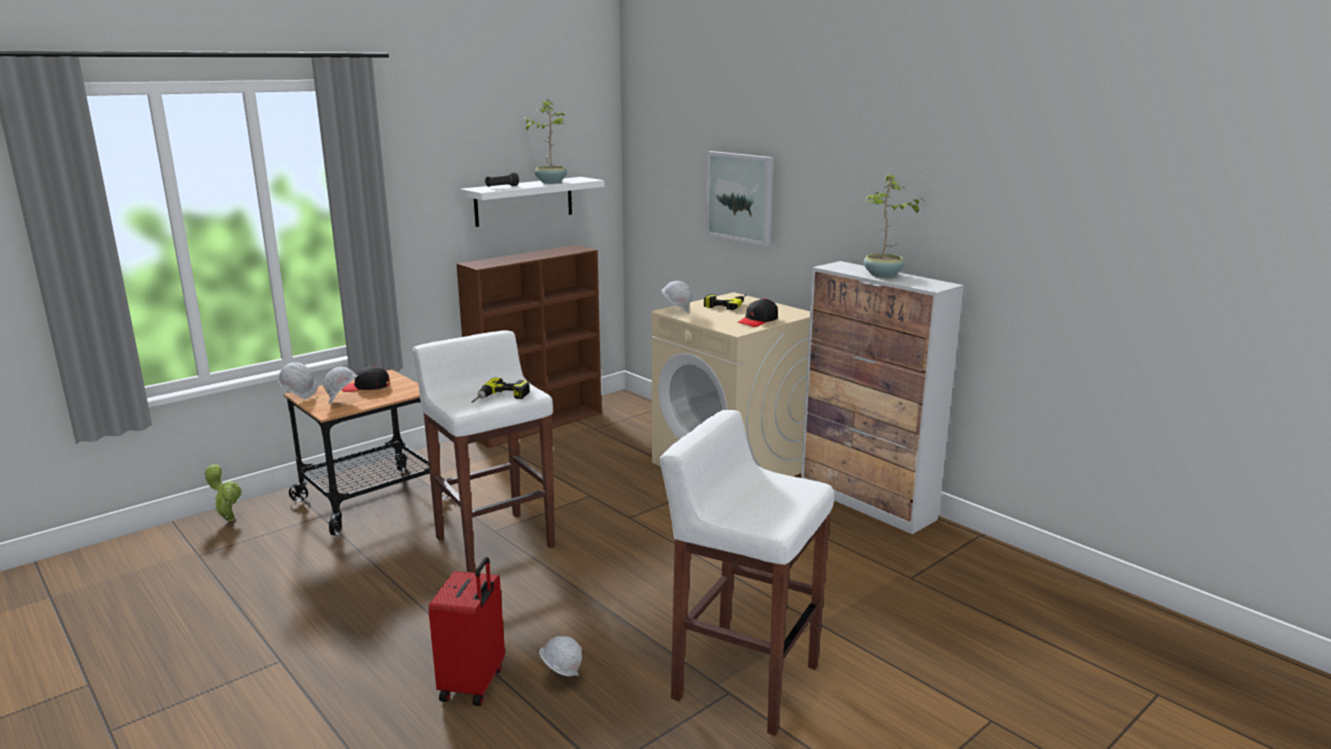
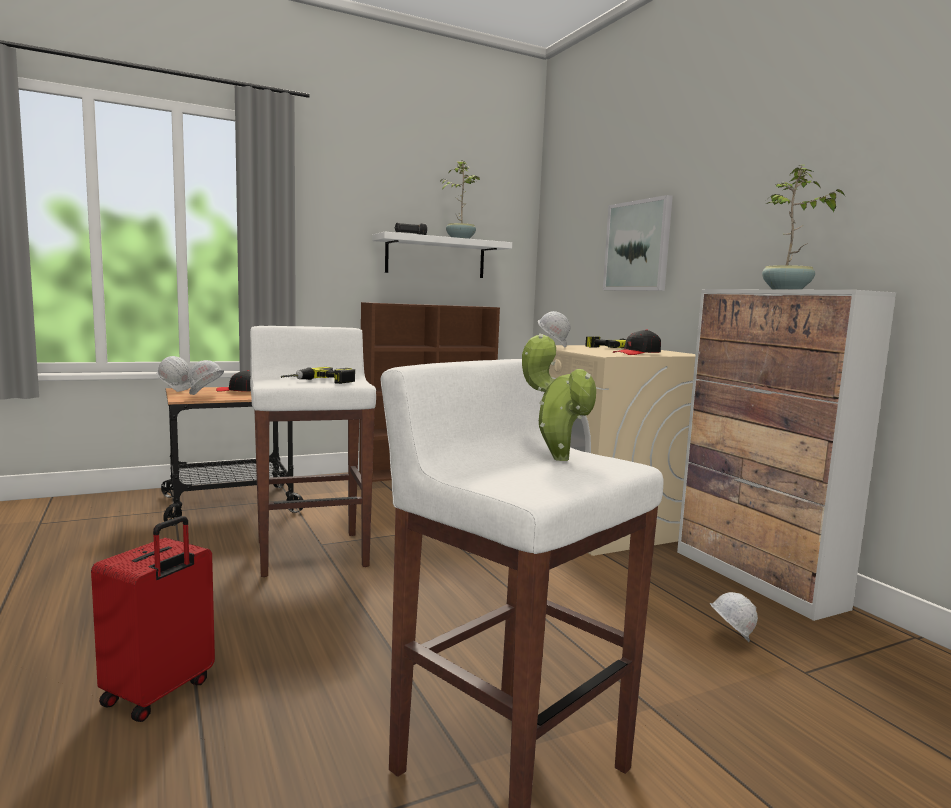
camera: 15 degrees right, 10 degrees down
potted plant [205,464,242,521] -> potted plant moved to [522,333,596,461]
white hard hat [539,636,582,676] -> white hard hat moved to [710,592,758,642]

